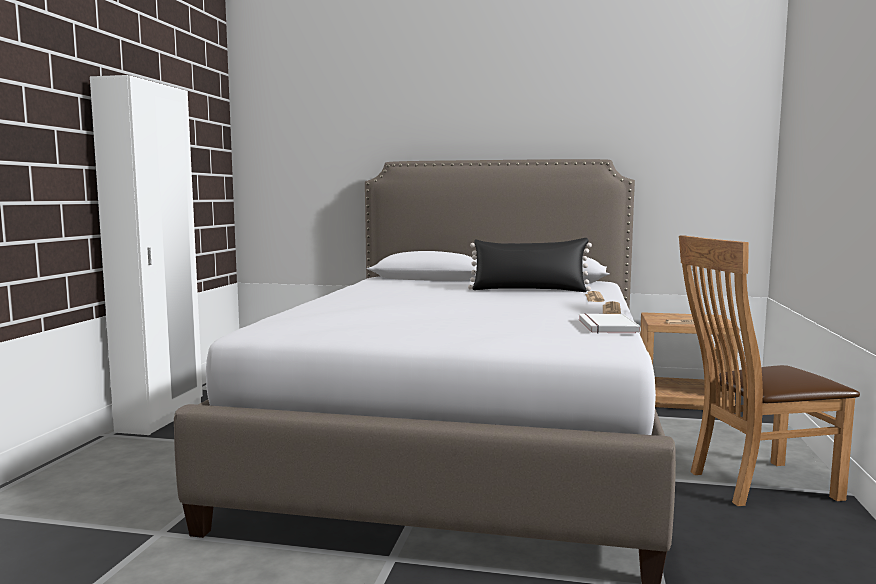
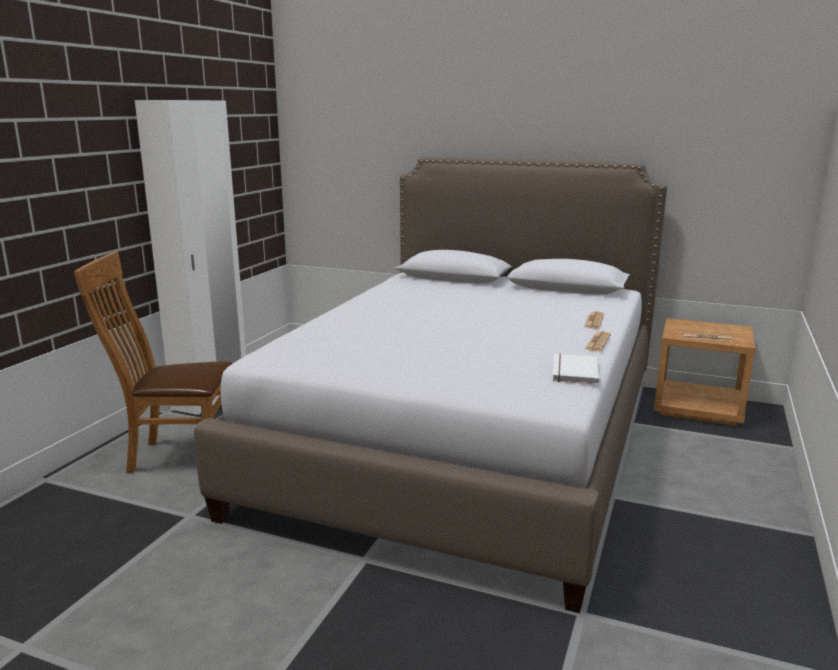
camera: 10 degrees right, 10 degrees up
black pillow [468,238,592,292] -> none
brown chair [679,235,860,506] -> brown chair moved to [74,252,233,473]

